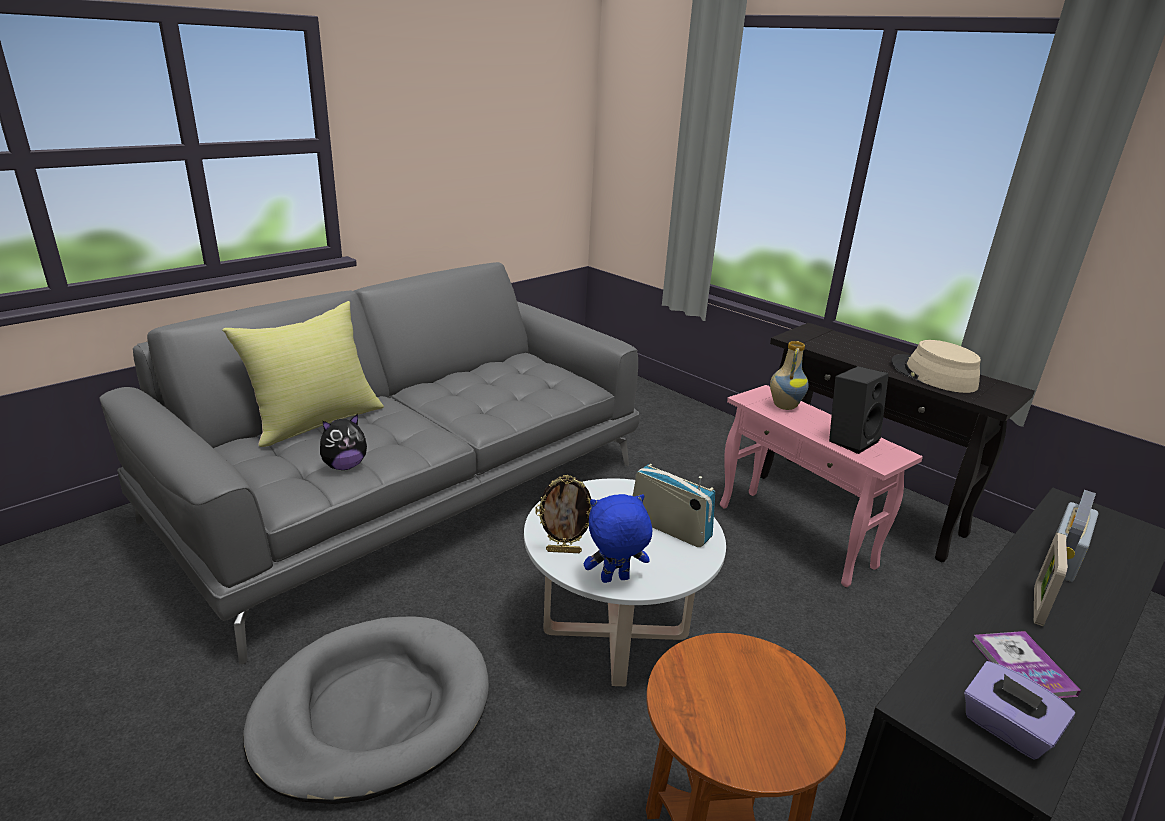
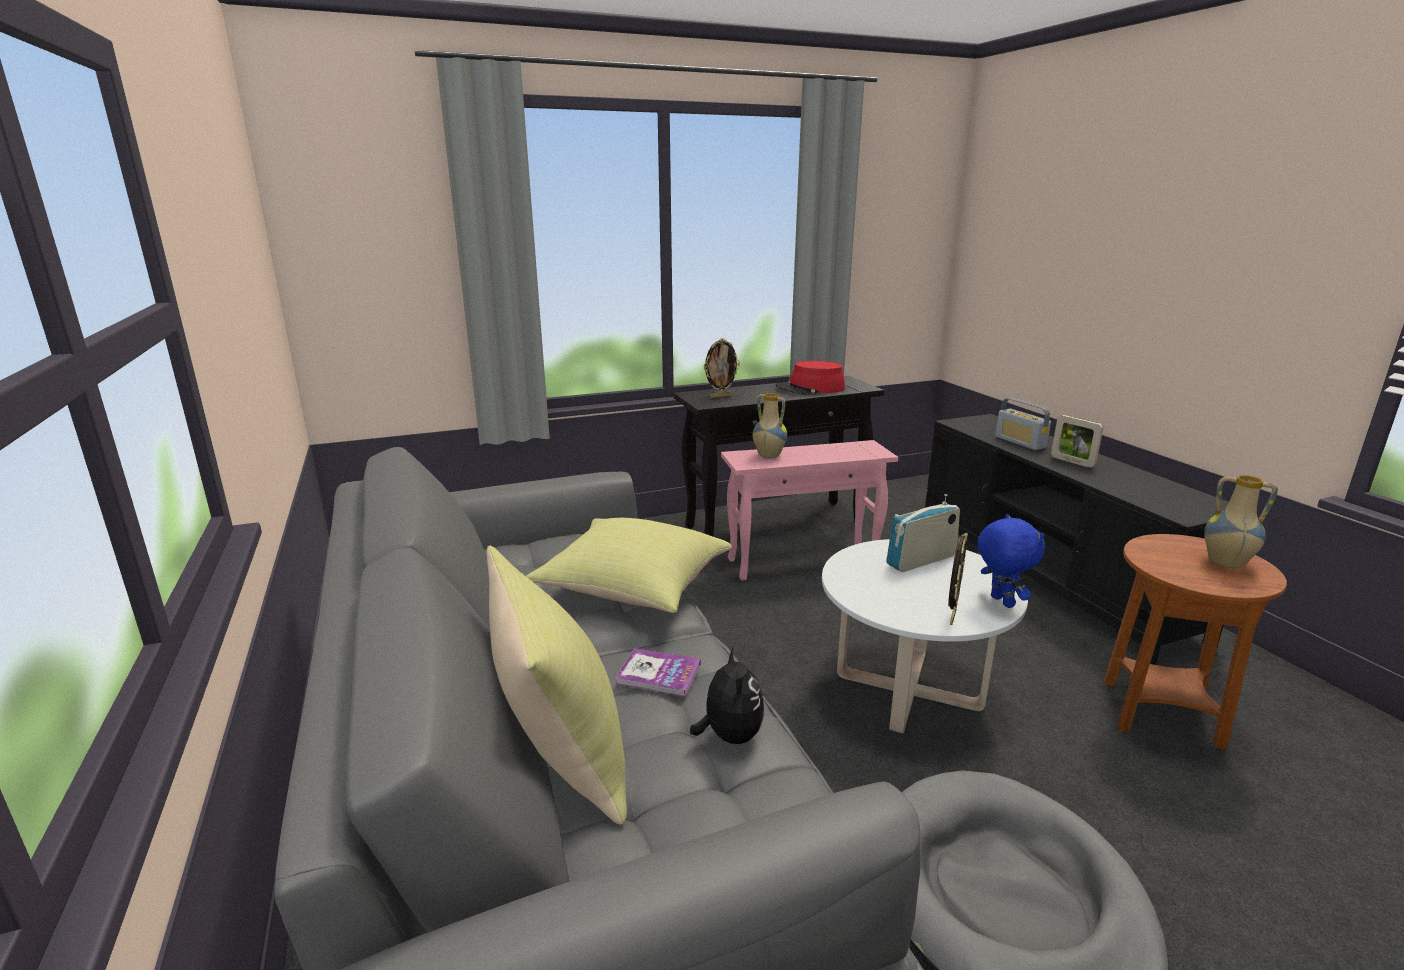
camera: 65 degrees left, 5 degrees down
blue plush toy [584,494,652,583] -> blue plush toy turned 150 degrees clockwise [977,514,1045,608]
black speaker [829,366,889,454] -> none
beige hat [891,340,981,393] -> red hat [776,361,845,395]
purple tissue box [964,661,1075,760] -> none
book [972,631,1081,698] -> book moved to [616,648,701,697]
none -> yellow pillow [526,518,732,613]
none -> picture frame [704,338,740,398]
none -> vase [1204,475,1278,568]

